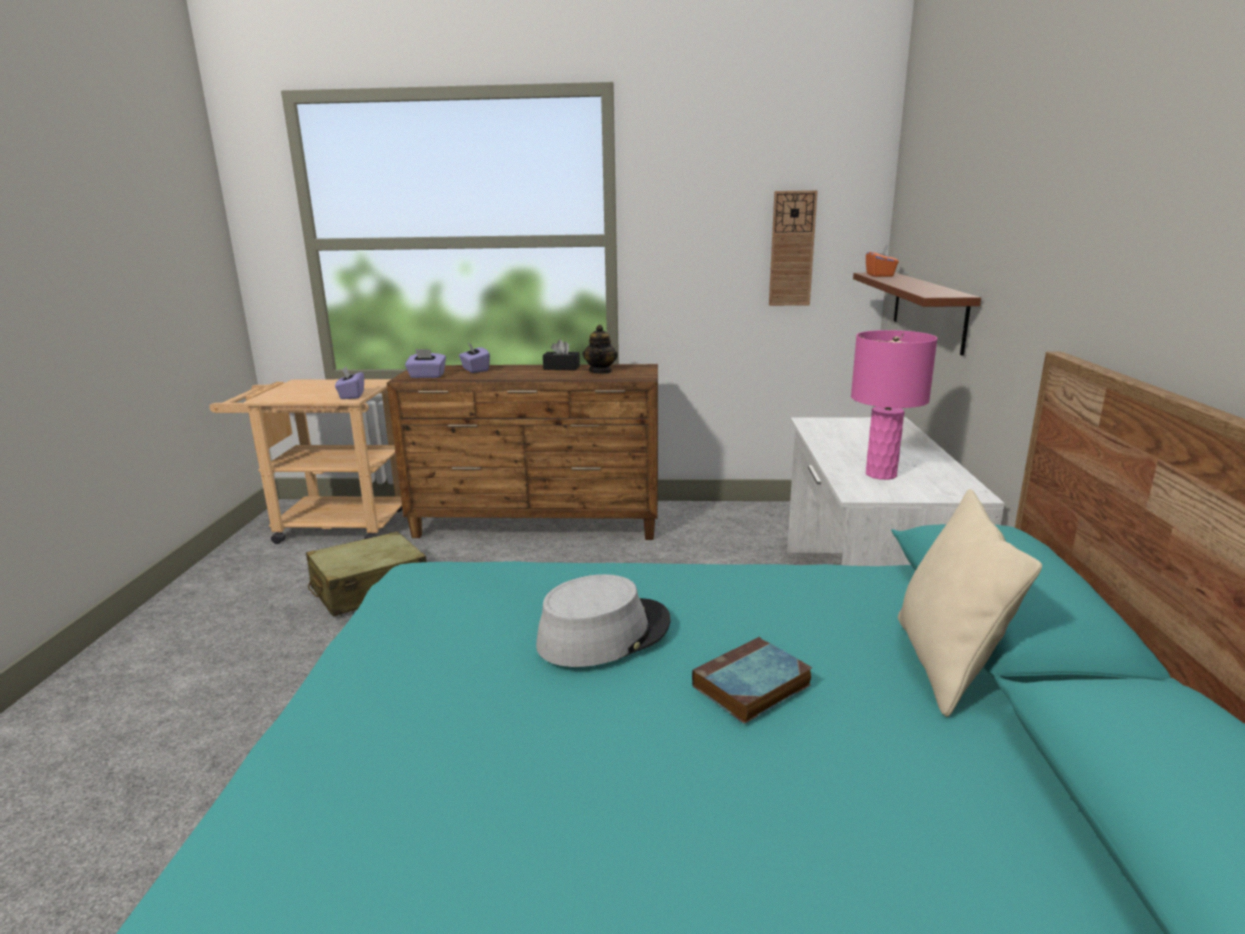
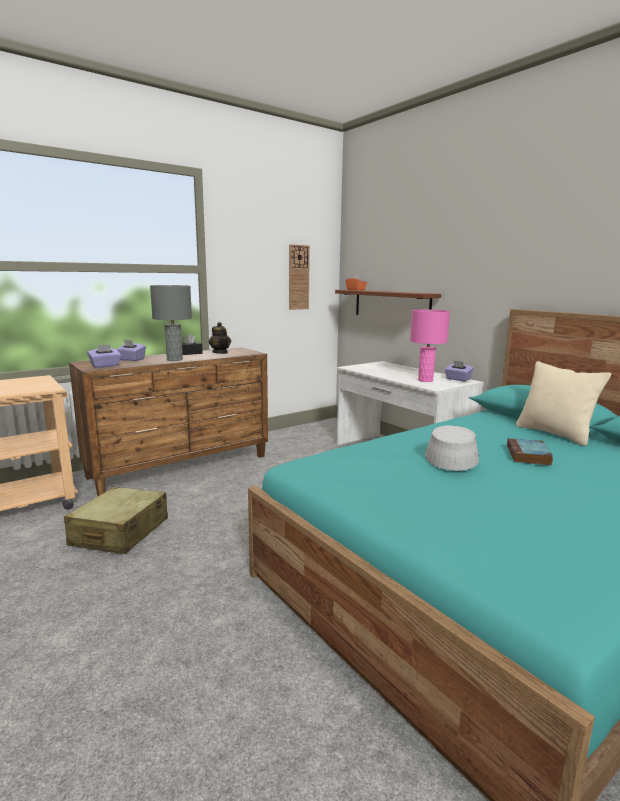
camera: 40 degrees left, 5 degrees down
purple tissue box [335,367,364,399] -> purple tissue box moved to [445,361,474,381]
none -> grey table lamp [150,285,192,361]

